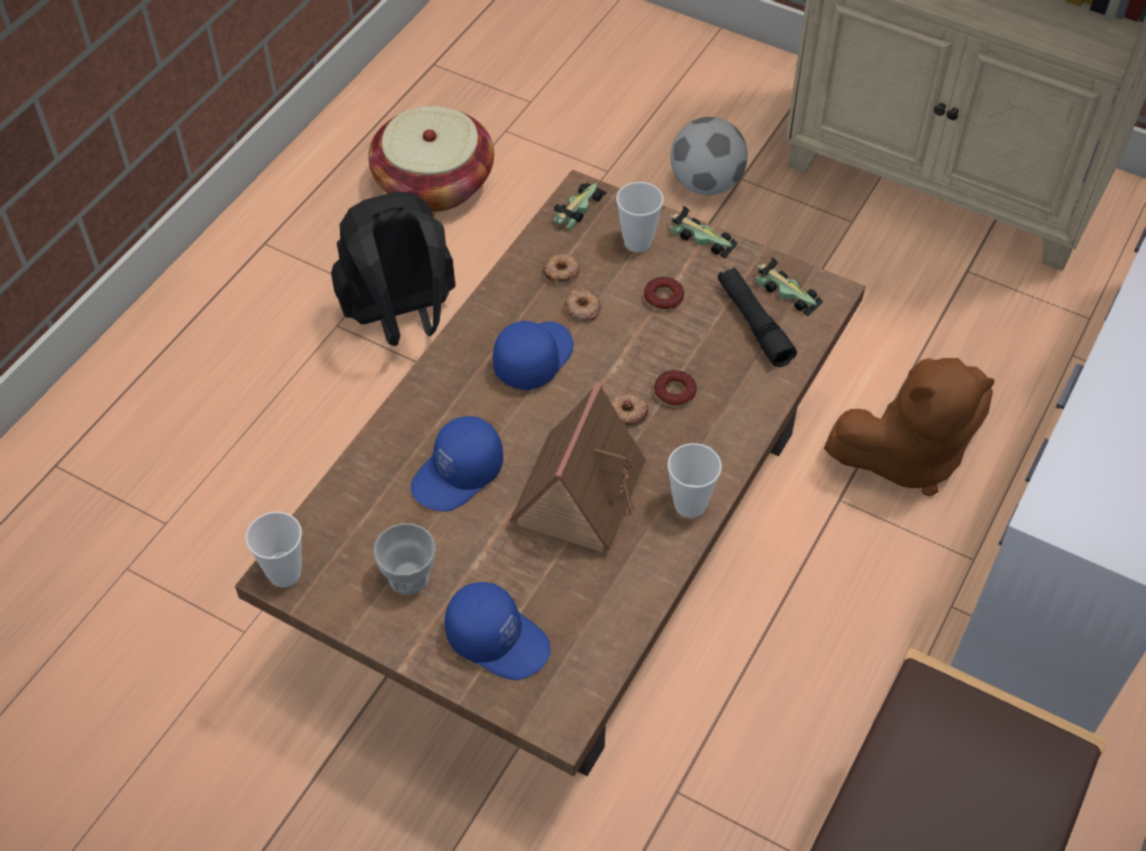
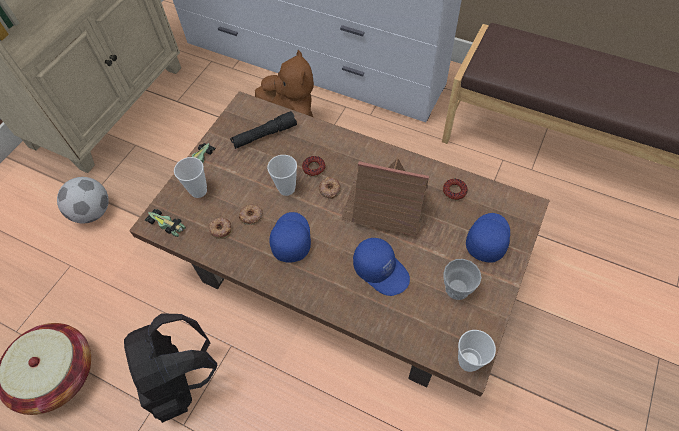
camera: 90 degrees left, 5 degrees up
blue cap [493,321,574,390] -> blue cap turned 60 degrees clockwise [269,212,311,263]
donut [644,277,684,311] -> donut moved to [443,179,468,200]
cup [667,443,722,518] -> cup moved to [267,155,297,196]
toy car [755,258,823,317] -> none

